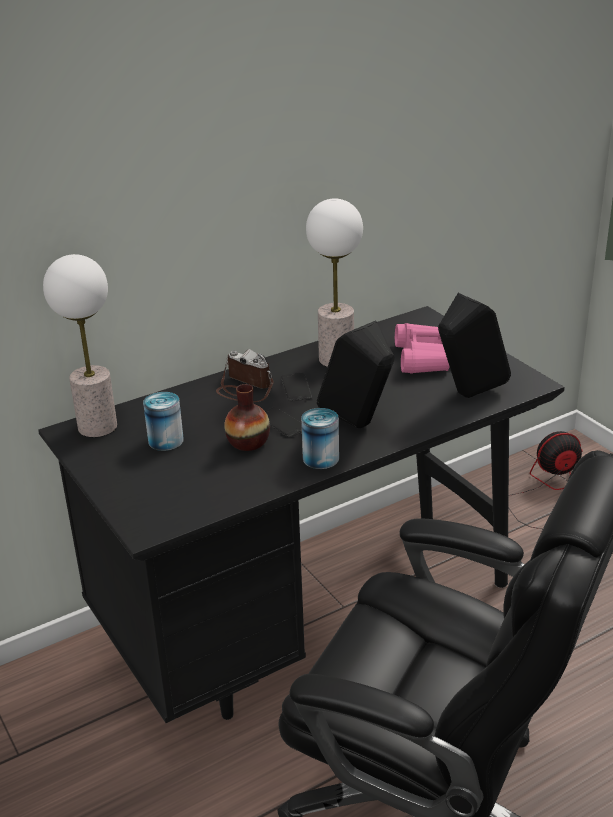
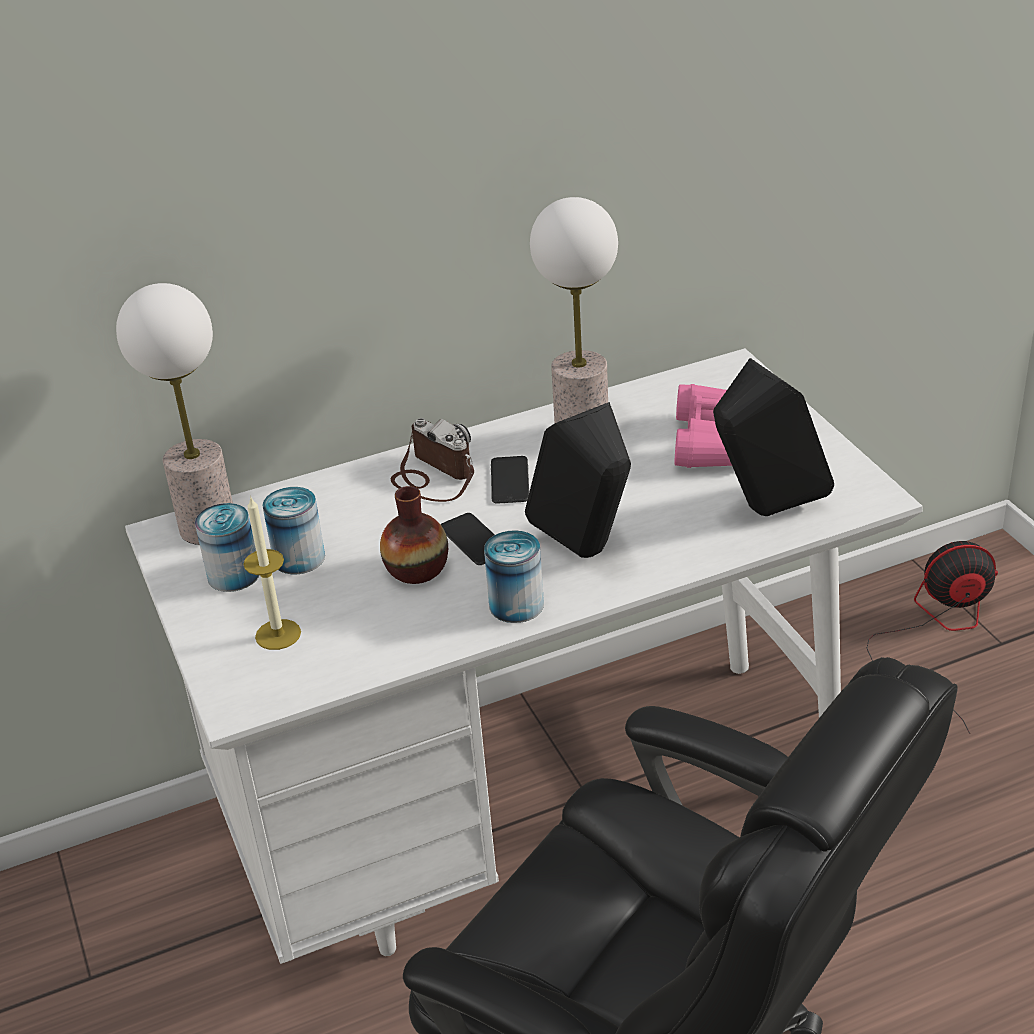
camera: 10 degrees right, 5 degrees up
black desk [38,306,564,723] -> white desk [125,348,923,964]
none -> can [195,503,259,592]
none -> candle [243,495,301,650]

